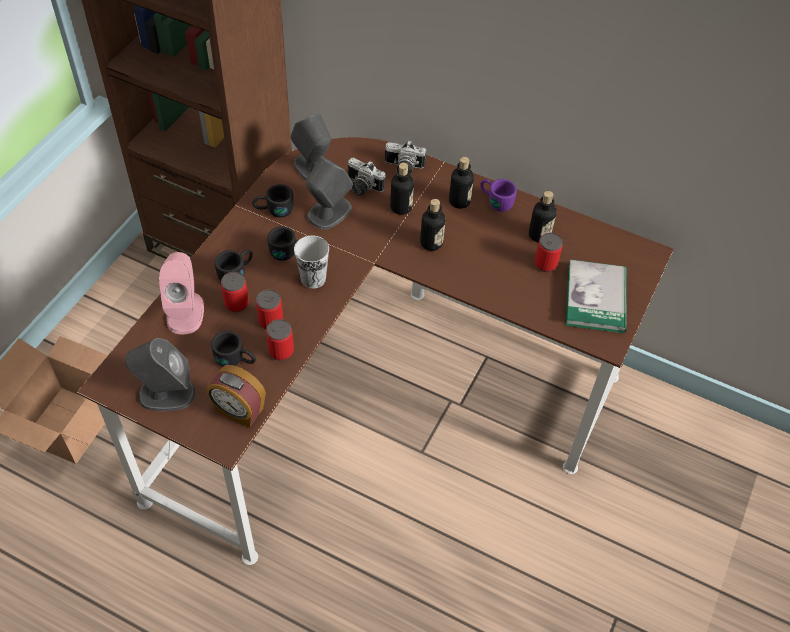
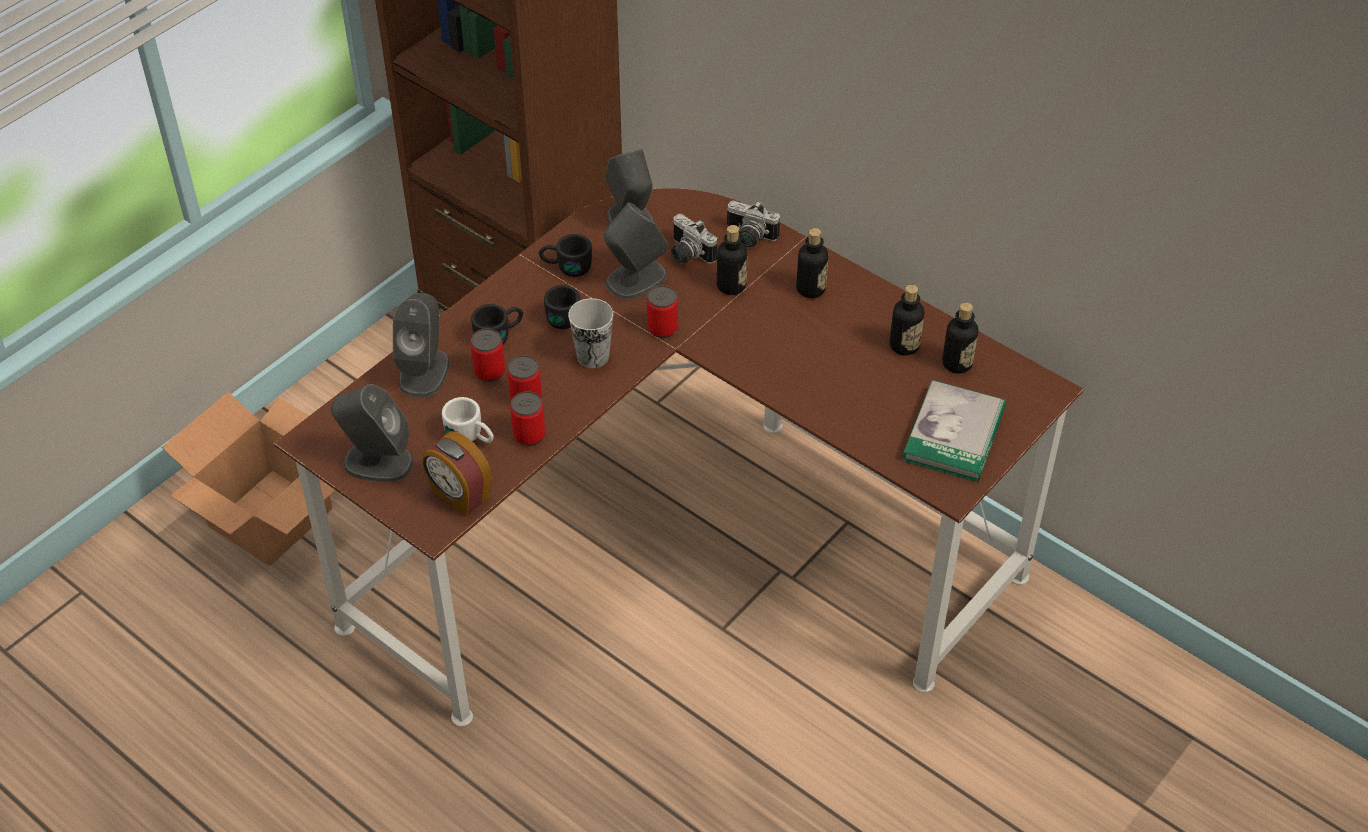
camera: 15 degrees right, 5 degrees down
pink speaker [159,252,204,334] -> grey speaker [393,293,450,398]
black mug [211,331,256,367] -> white mug [442,397,494,443]
bottle [420,199,445,251] -> bottle moved to [942,302,978,374]
purple mug [480,179,517,212] -> none
can [535,233,563,272] -> can moved to [647,285,678,338]

